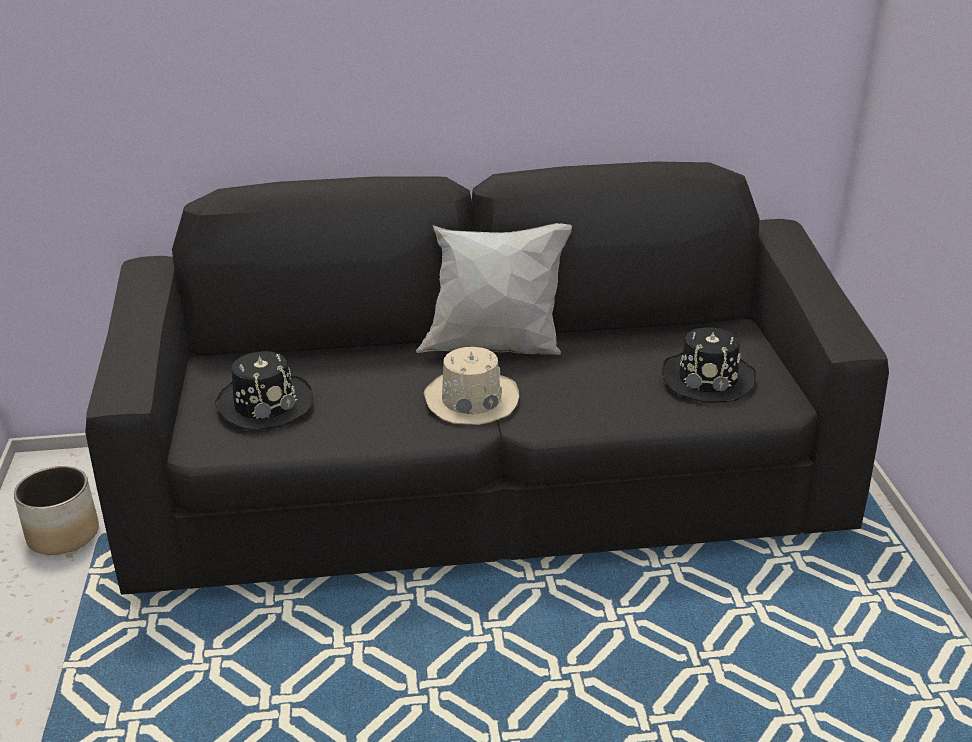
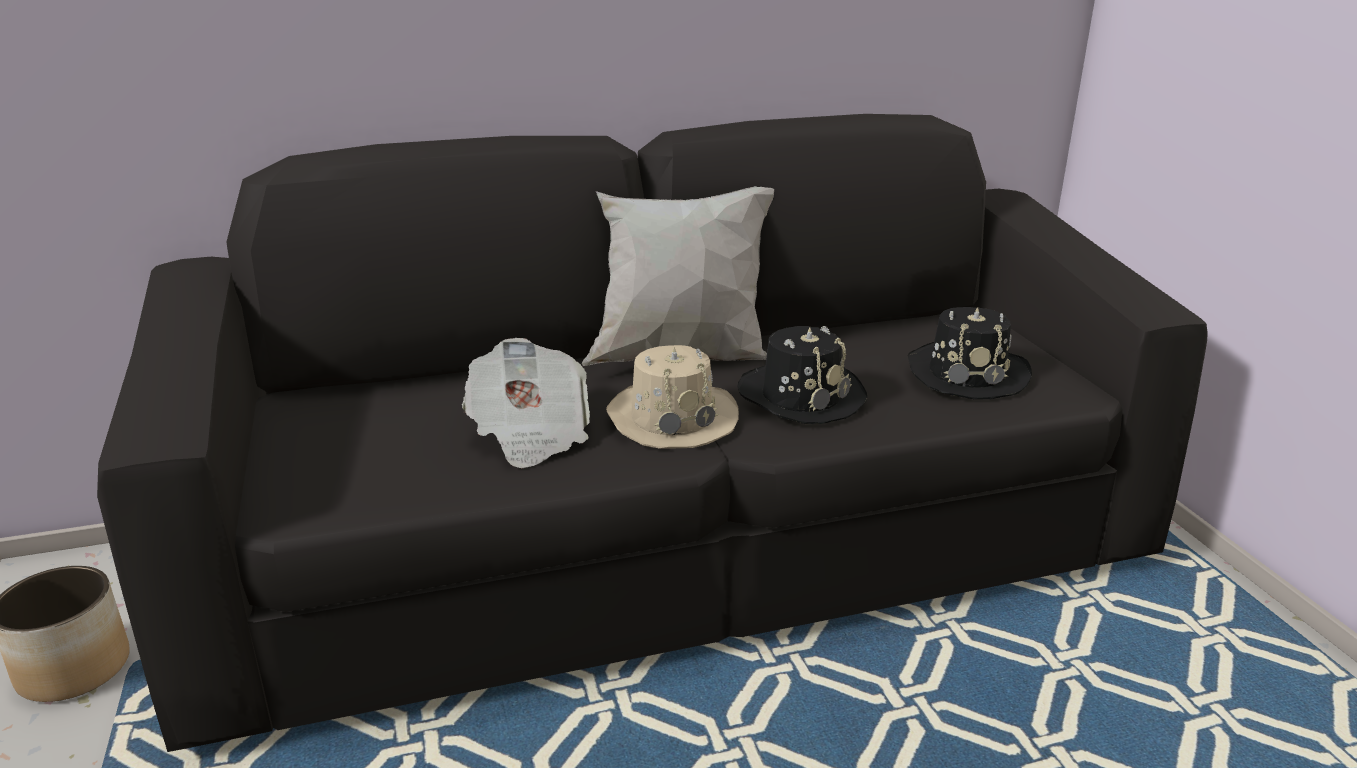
camera: 10 degrees left, 5 degrees down
black hat [215,351,313,430] -> black hat moved to [737,326,867,424]
none -> newspaper [462,338,590,468]

